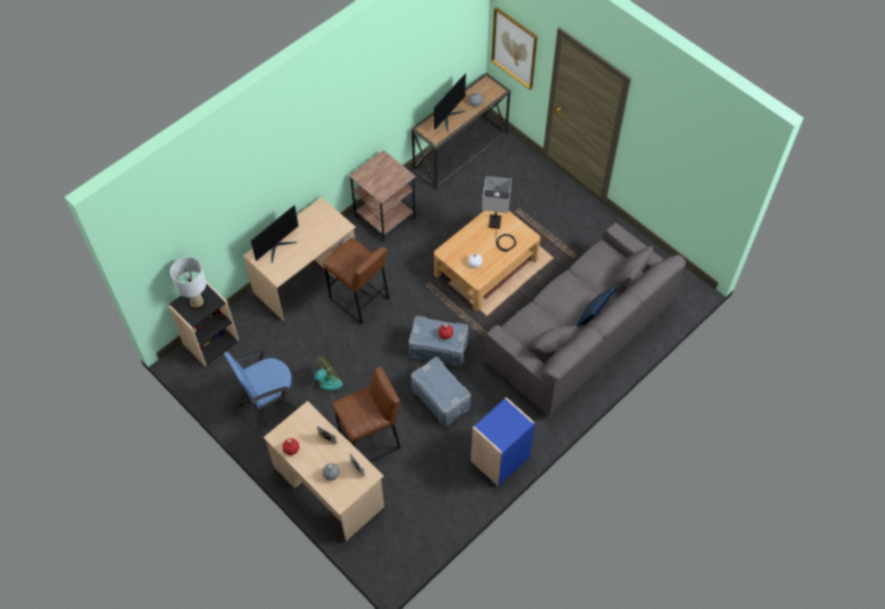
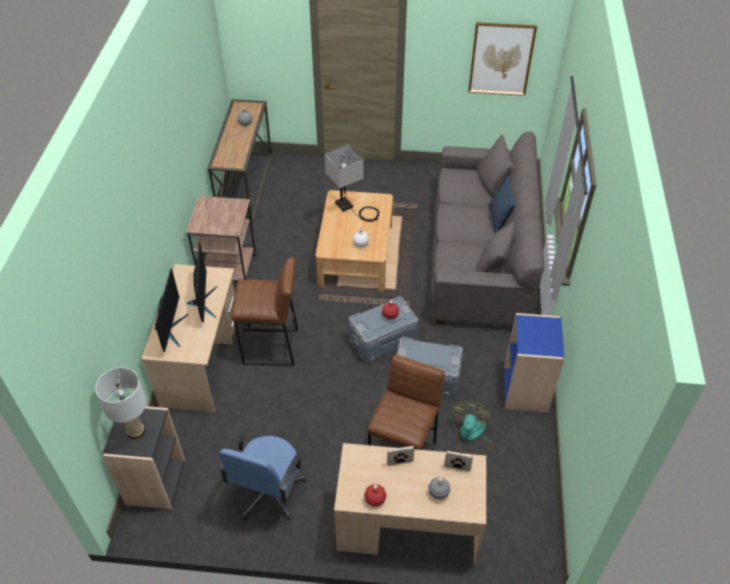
camera: 40 degrees left, 10 degrees down
fan [309,356,343,403] -> fan moved to [452,402,493,454]
monitor [434,74,466,131] -> monitor moved to [187,242,217,322]
picture [491,7,537,90] -> picture moved to [468,22,537,96]

